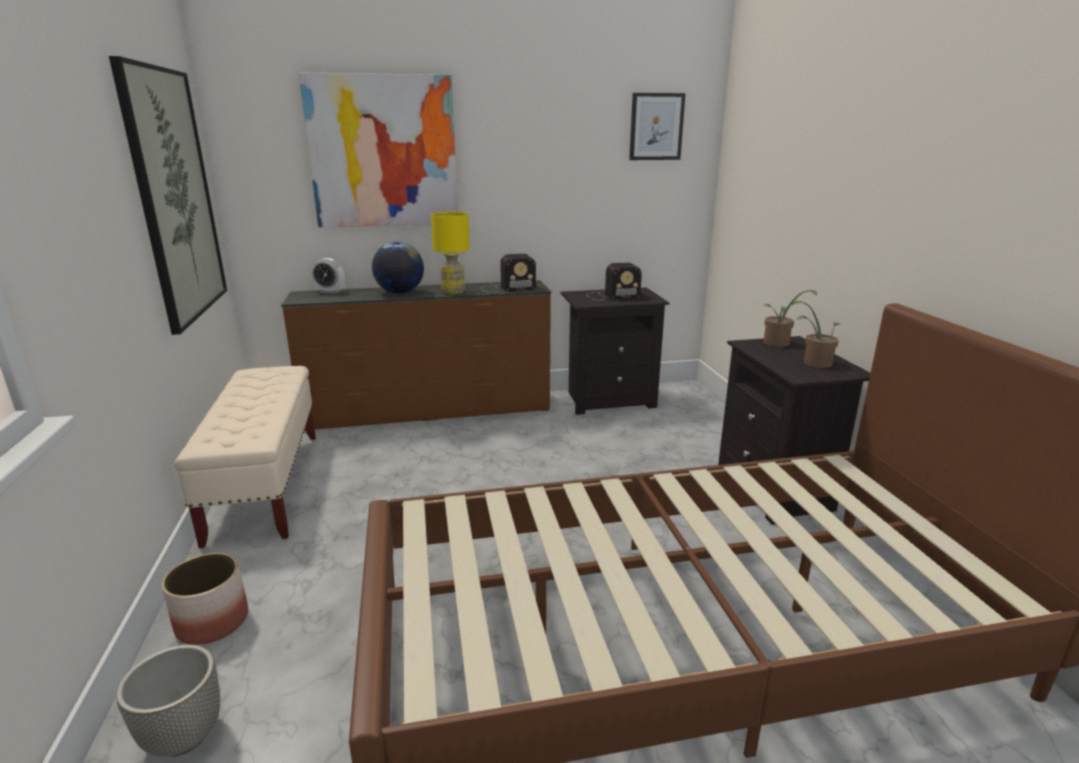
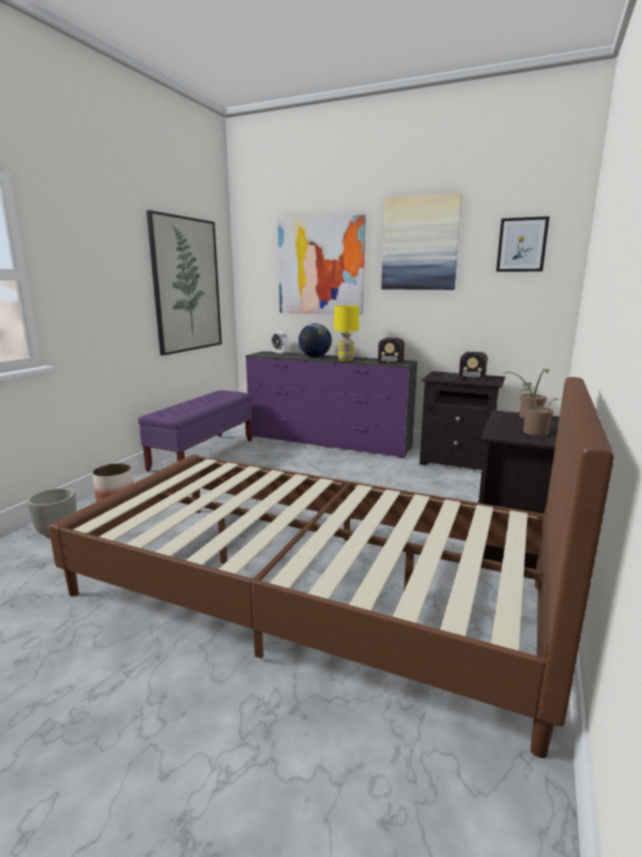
camera: 35 degrees right, 5 degrees down
beige bench [174,366,316,548] -> purple bench [138,390,252,471]
brown dresser [281,280,551,431] -> purple dresser [245,351,418,458]
none -> picture [381,193,462,290]

